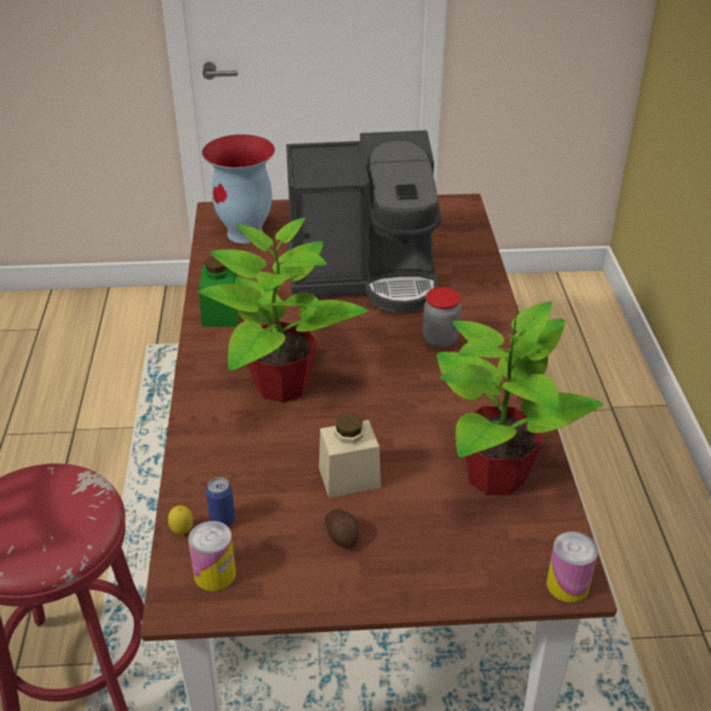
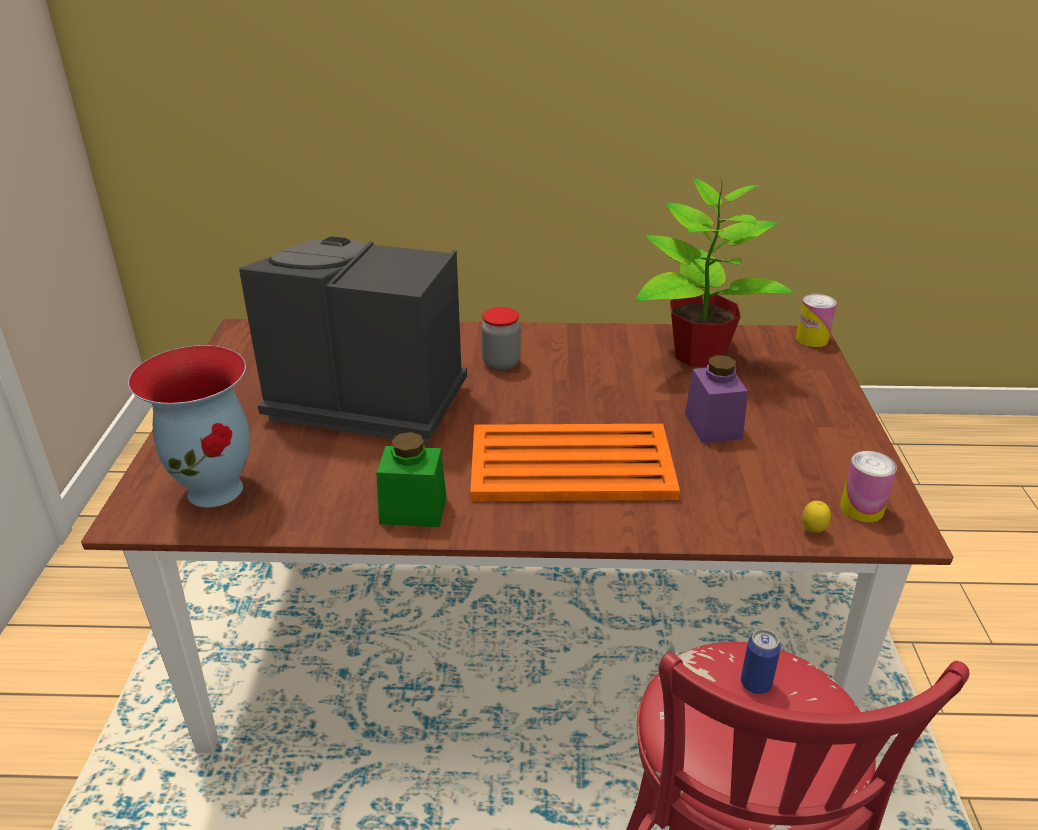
camera: 85 degrees left, 5 degrees down
potted plant [198,217,368,402] -> orange tray [470,424,680,501]
can [206,477,235,527] -> can moved to [741,629,781,694]
coffee machine [286,130,441,314] -> coffee machine turned 75 degrees counterclockwise [239,236,467,444]
beige jar [319,413,381,498] -> purple jar [685,355,748,443]
potato [325,509,359,548] -> none

